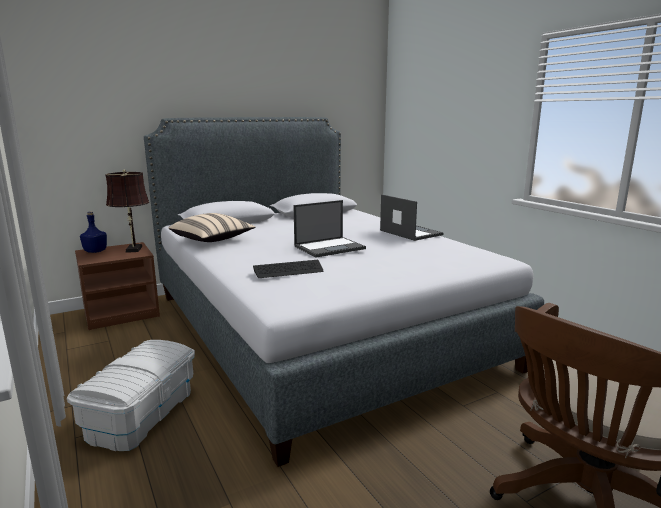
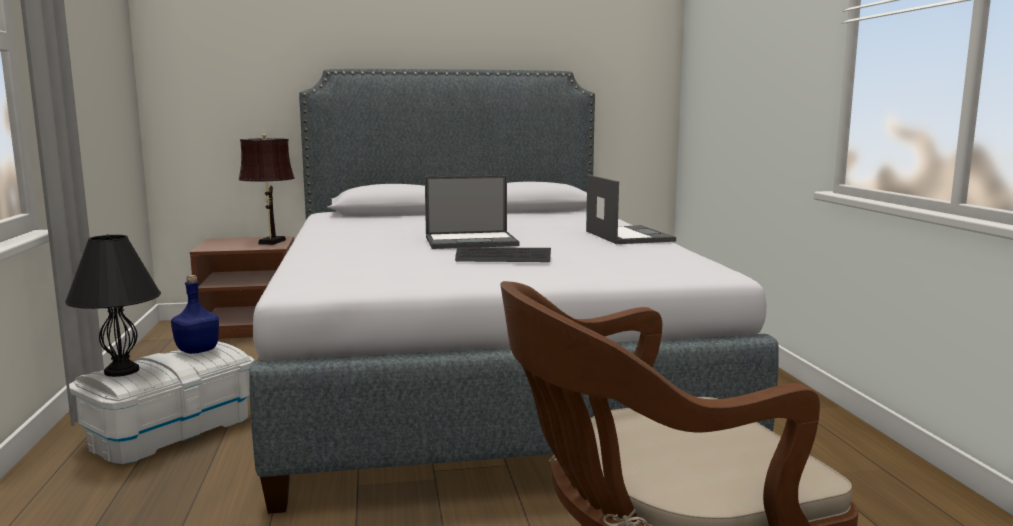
camera: 20 degrees right, 5 degrees down
blue bottle [80,211,107,253] -> blue bottle moved to [171,275,219,354]
beige pillow [169,213,256,242] -> none
keyboard [253,260,323,278] -> keyboard moved to [455,247,551,262]
none -> black table lamp [65,234,161,377]

